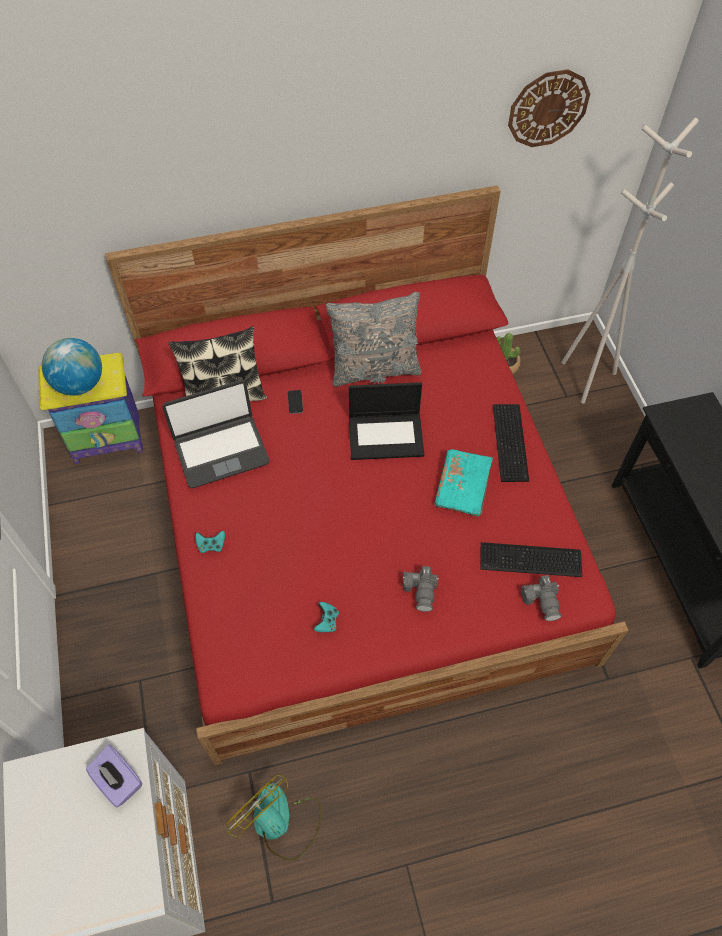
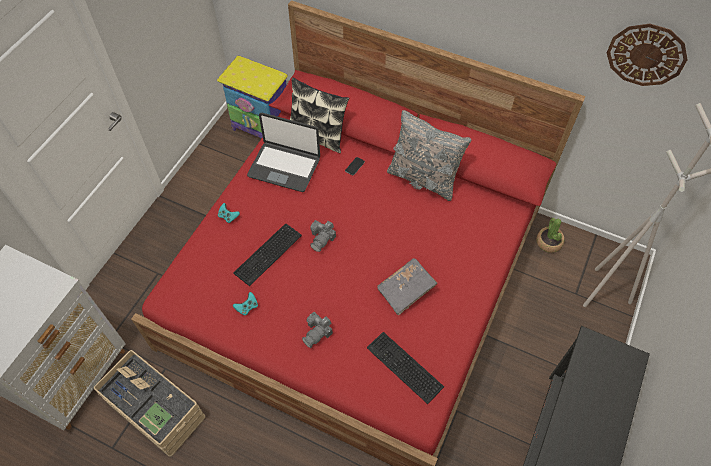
camera: 40 degrees right, 0 degrees up
globe [42,338,102,396] -> none
purple tissue box [86,745,142,808] -> none
fan [226,774,322,861] -> beige storage box [94,350,205,457]
laptop [349,382,424,460] -> none
turquoise book [434,449,493,517] -> grey book [377,258,437,316]
keyboard [493,404,529,482] -> keyboard moved to [233,223,302,286]
camera [521,575,562,621] -> camera moved to [310,220,336,252]

